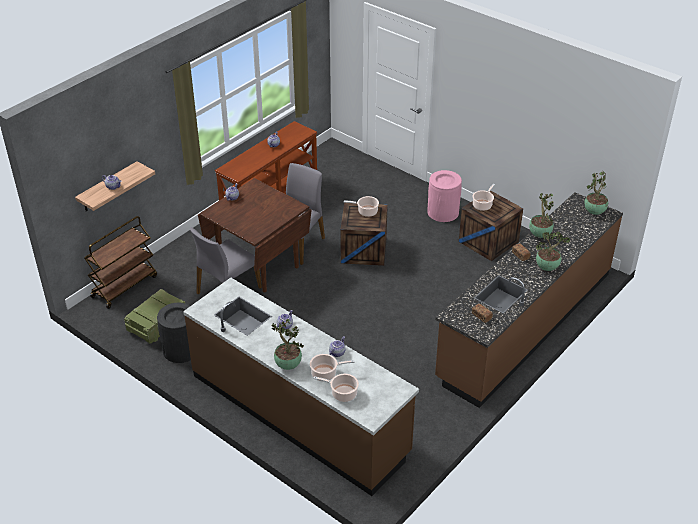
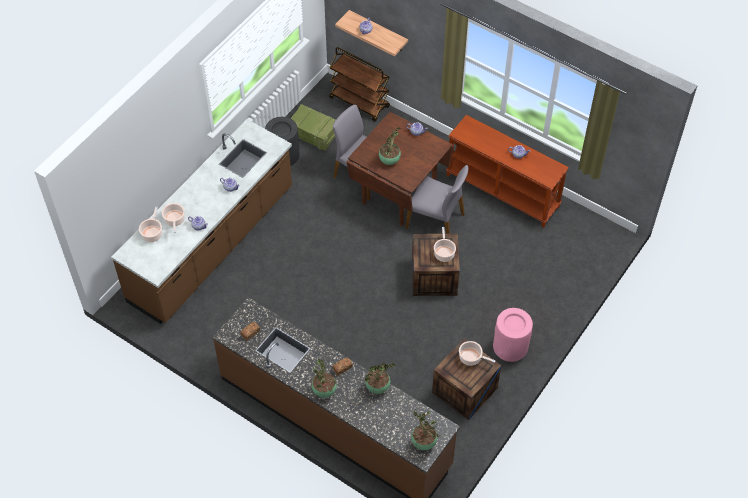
camera: 85 degrees right, 15 degrees up
potted plant [272,319,304,370] -> potted plant moved to [379,127,401,165]

